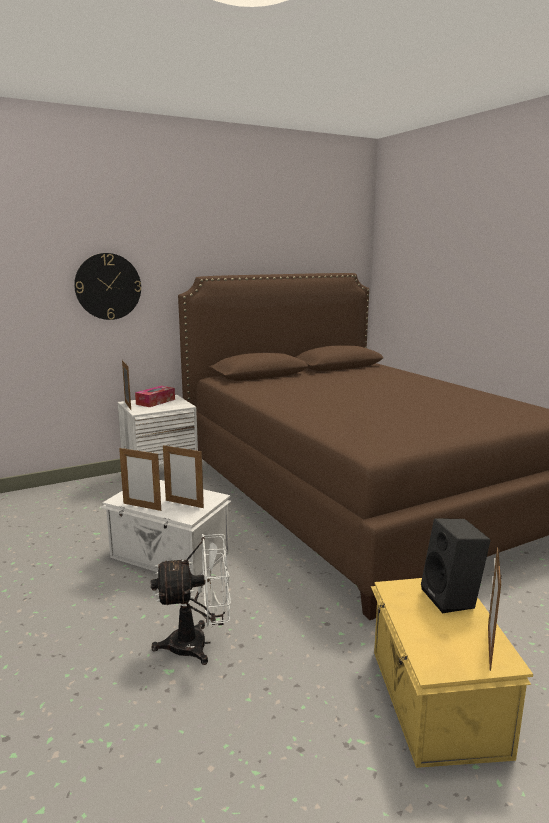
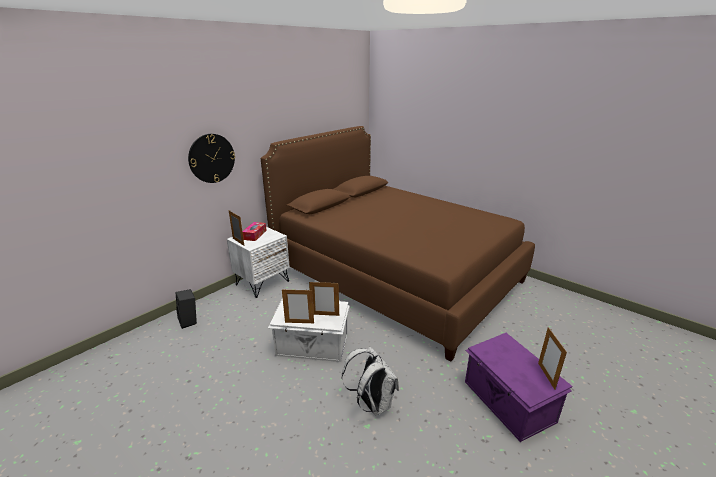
camera: 20 degrees left, 10 degrees up
white fan [151,534,231,665] -> white backpack [342,347,399,415]
yellow storage box [371,578,533,768] -> purple storage box [465,333,572,442]
black speaker [421,518,491,613] -> black speaker moved to [175,289,197,329]

